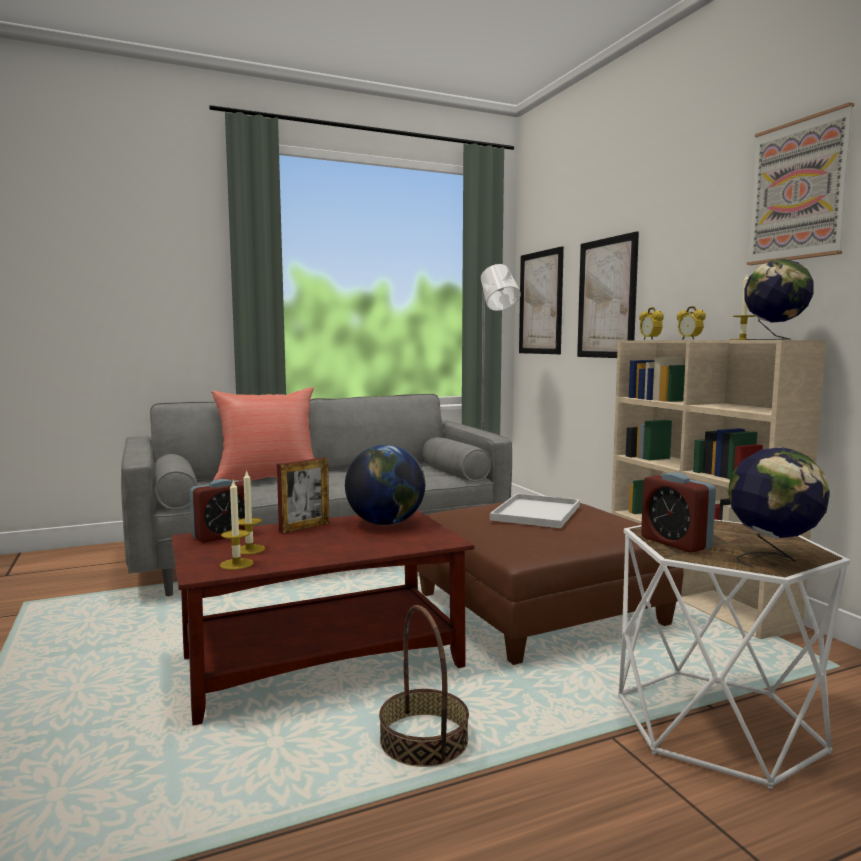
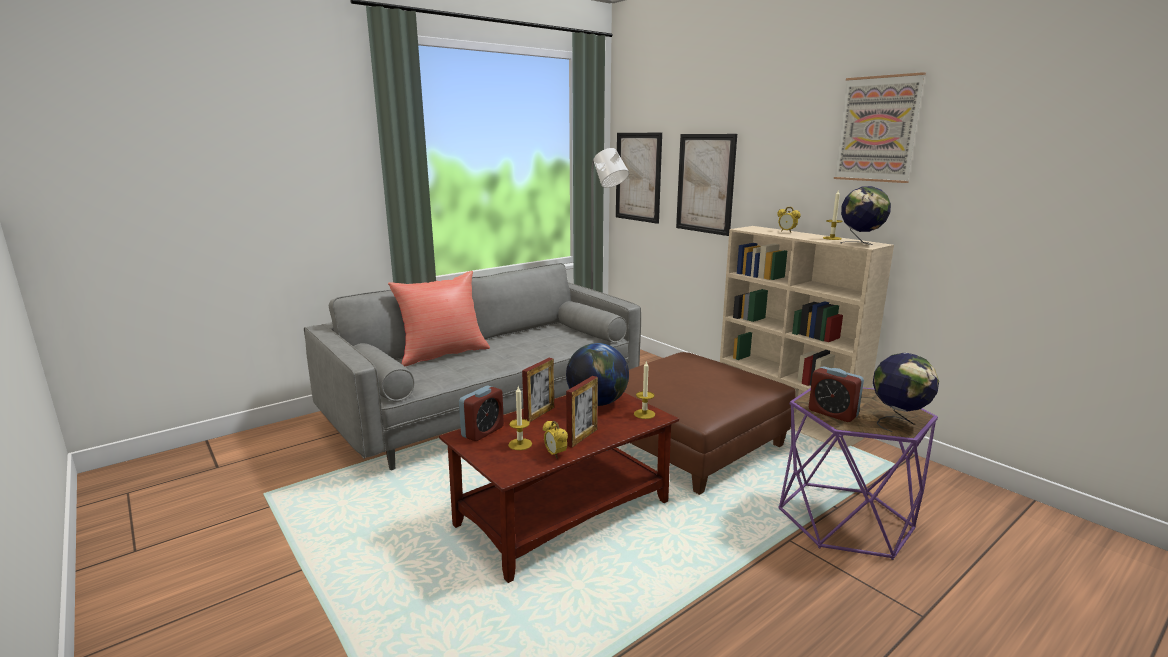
camera: 15 degrees left, 10 degrees up
candle [220,480,253,570] -> candle moved to [634,361,655,419]
basket [379,605,469,767] -> none
white tray [490,493,580,528] -> none
white side table [618,519,850,790] -> purple side table [778,388,938,560]
alarm clock [639,307,664,340] -> alarm clock moved to [543,421,568,459]
none -> picture frame [566,376,598,448]

